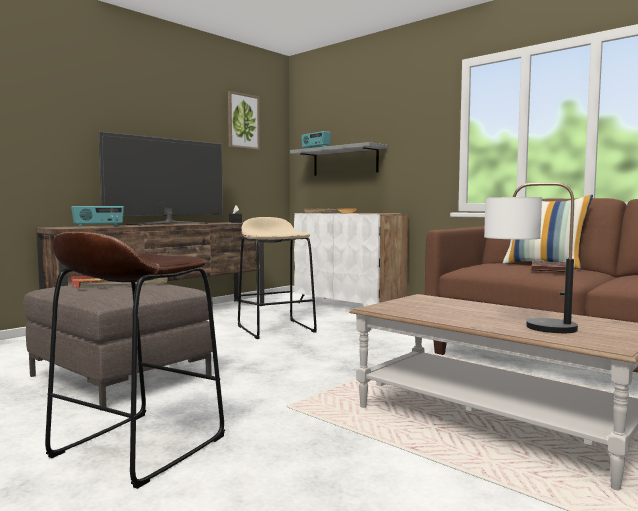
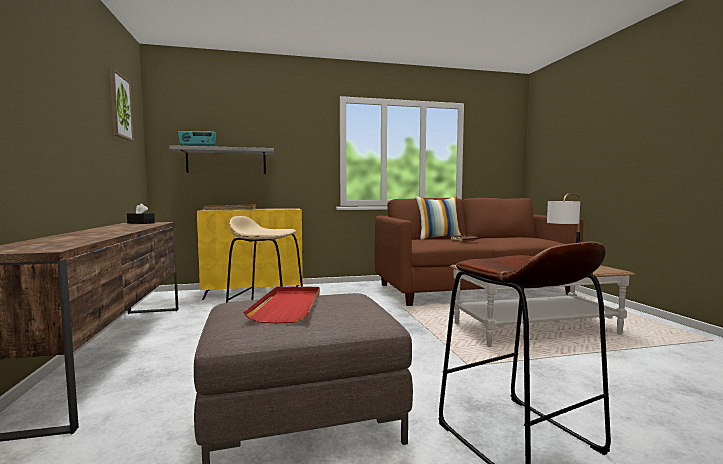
camera: 55 degrees left, 0 degrees up
radio [71,206,124,227] -> none
television [98,131,223,226] -> none
white cabinet [294,213,409,305] -> yellow cabinet [197,208,303,300]

